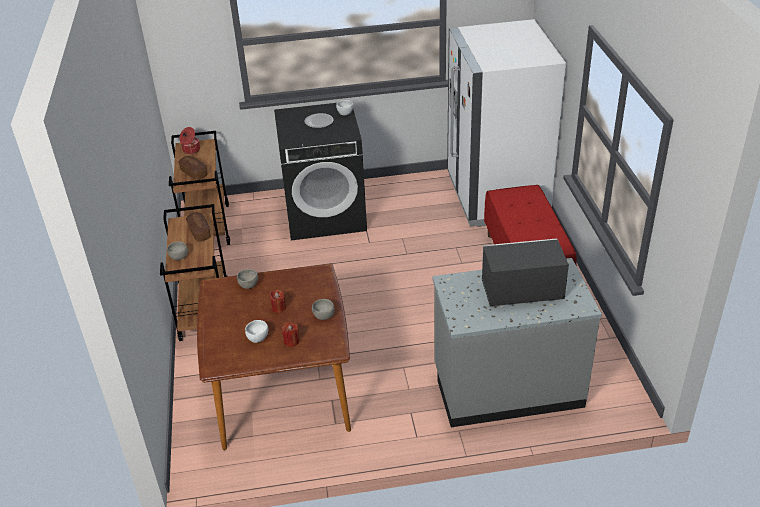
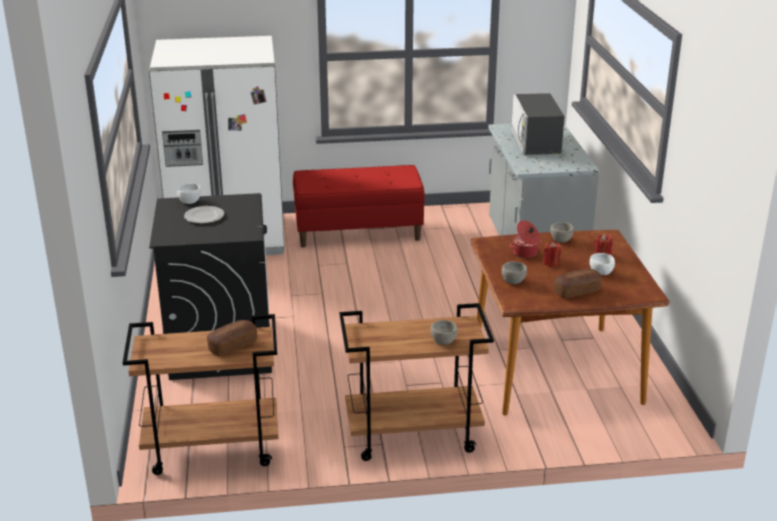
camera: 90 degrees left, 10 degrees down
cooking pot [179,127,200,154] -> cooking pot moved to [510,220,542,258]
bread [186,212,211,242] -> bread moved to [554,269,602,298]

